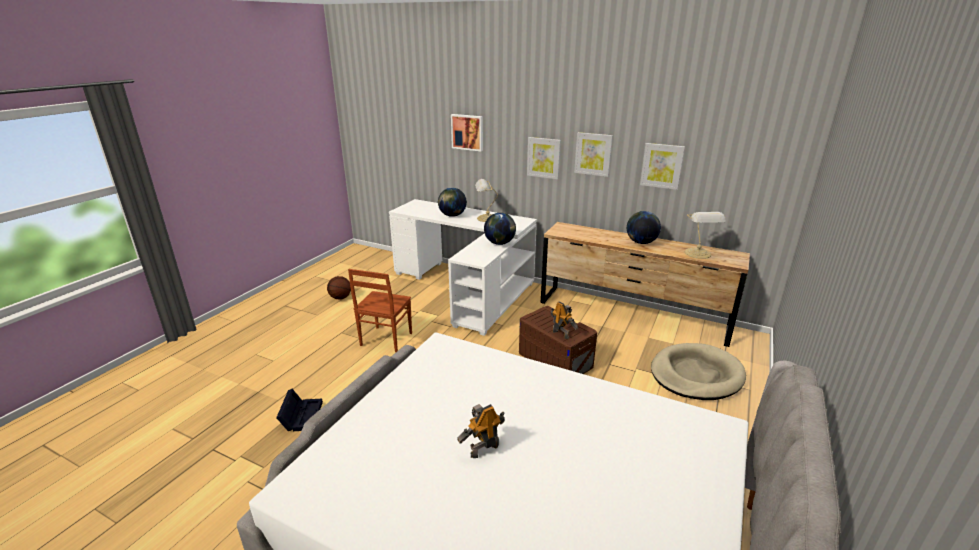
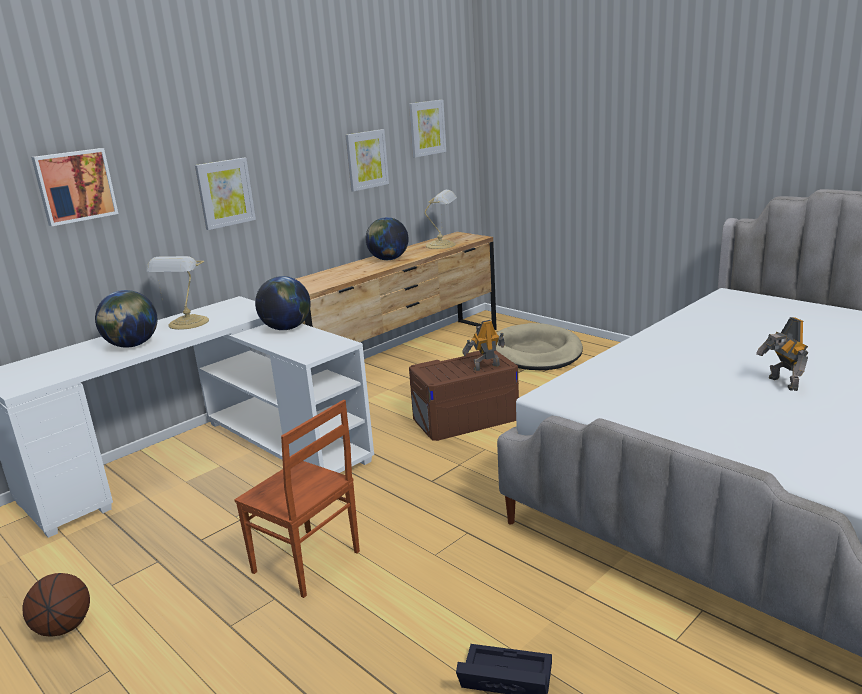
camera: 70 degrees left, 5 degrees down
picture [574,132,613,177] -> picture moved to [409,100,446,158]

